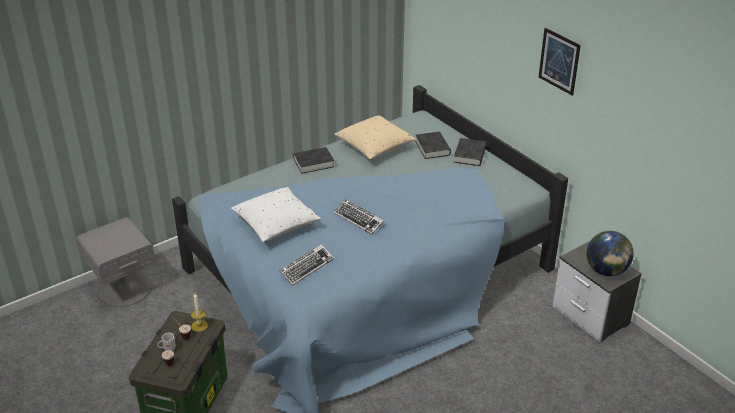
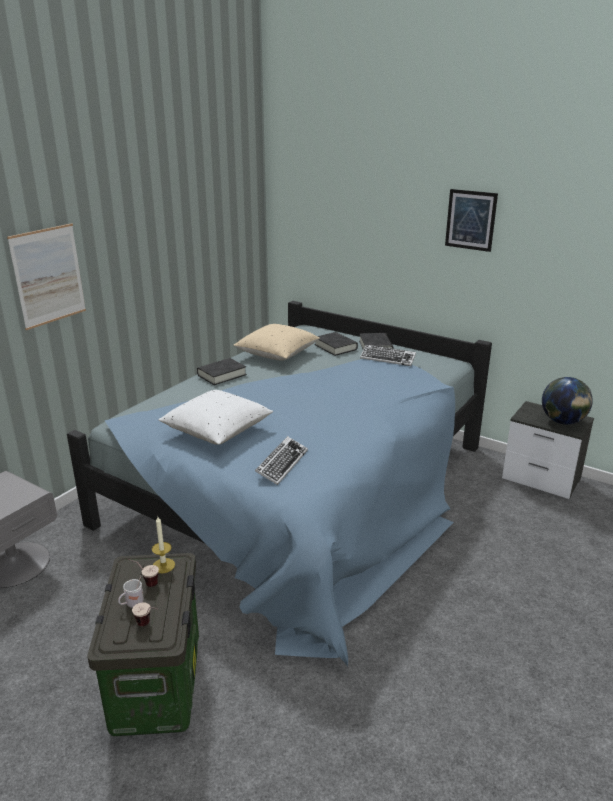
camera: 20 degrees left, 10 degrees down
keyboard [333,199,384,235] -> keyboard moved to [360,345,416,366]
none -> picture [7,223,86,330]

